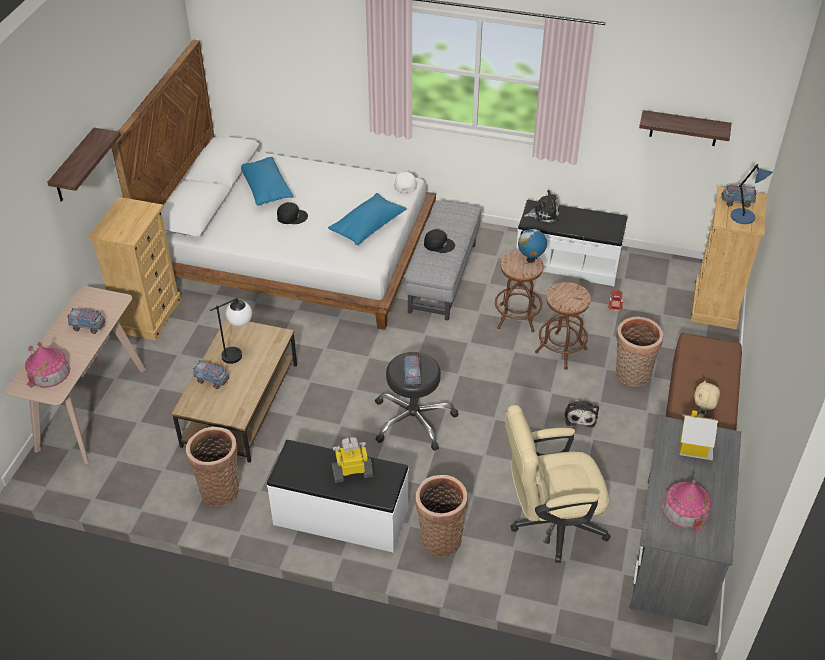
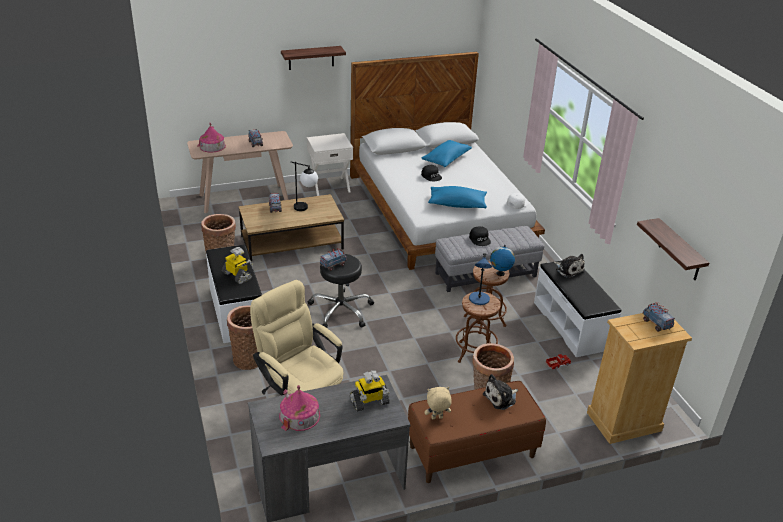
camera: 55 degrees right, 10 degrees down
beige dresser [88,197,181,341] -> white nightstand [307,133,353,196]
plush toy [564,398,599,428] -> plush toy moved to [483,374,518,410]
toy house [679,410,718,460] -> toy robot [350,370,390,412]
blue table lamp [731,164,773,224] -> blue table lamp moved to [469,253,492,305]

